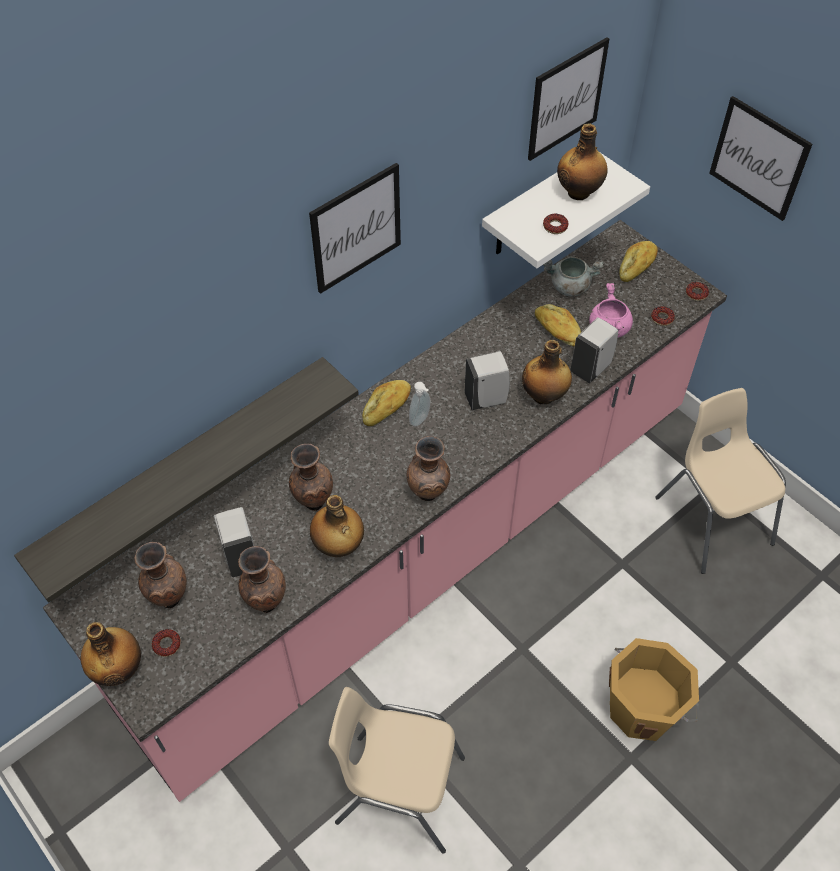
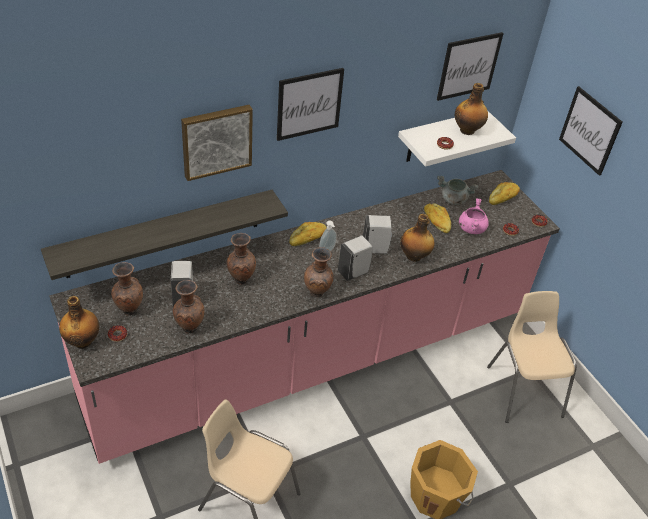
camera: 10 degrees right, 10 degrees down
bottle [310,495,364,557] -> none
white soap dispenser [570,317,618,383] -> white soap dispenser moved to [338,235,372,281]
none -> picture [181,105,253,181]

